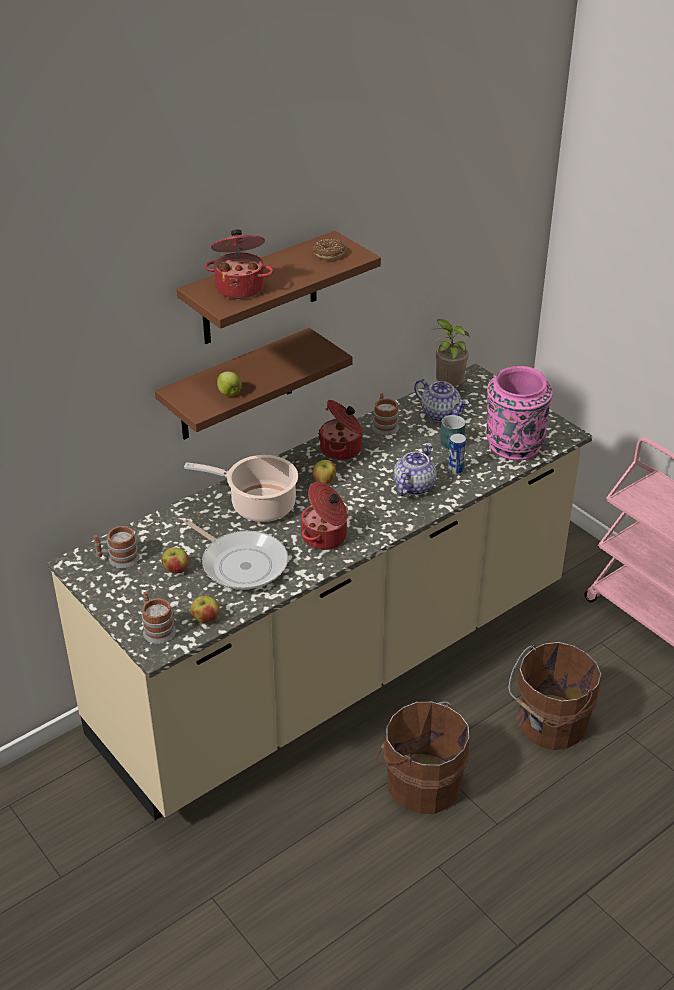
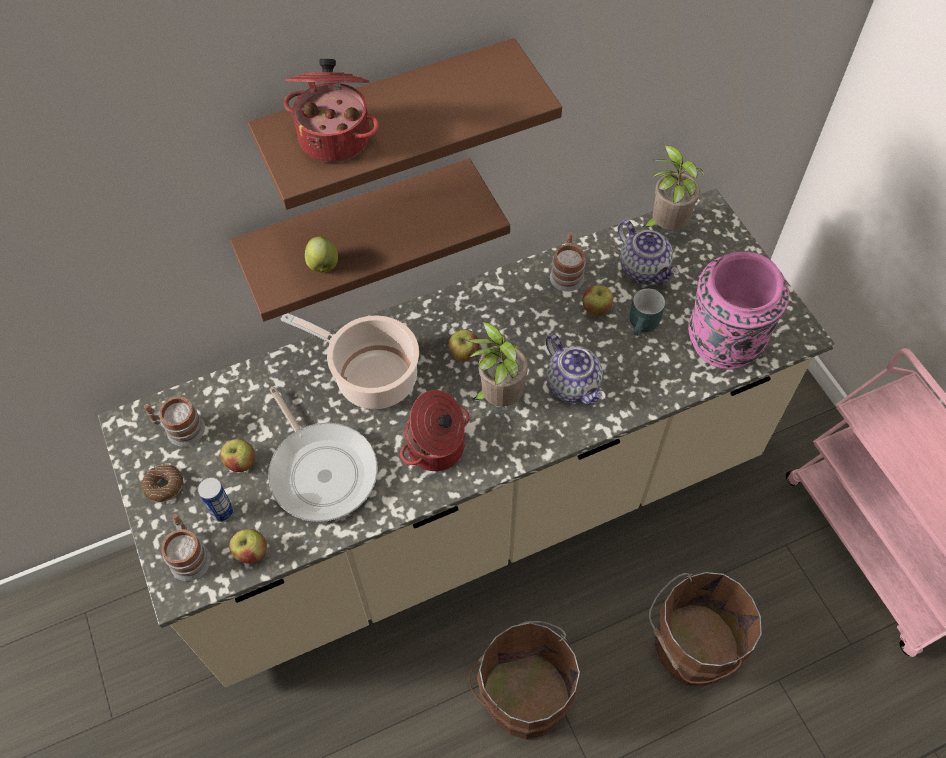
camera: 15 degrees right, 20 degrees up
donut [313,239,345,260] -> donut moved to [142,464,183,502]
cooking pot [318,400,362,461] -> none
teapot [394,443,437,496] -> teapot turned 105 degrees clockwise [546,334,606,405]
can [448,434,466,476] -> can moved to [198,477,234,522]
none -> potted plant [467,322,528,407]
none -> apple [582,285,613,316]

